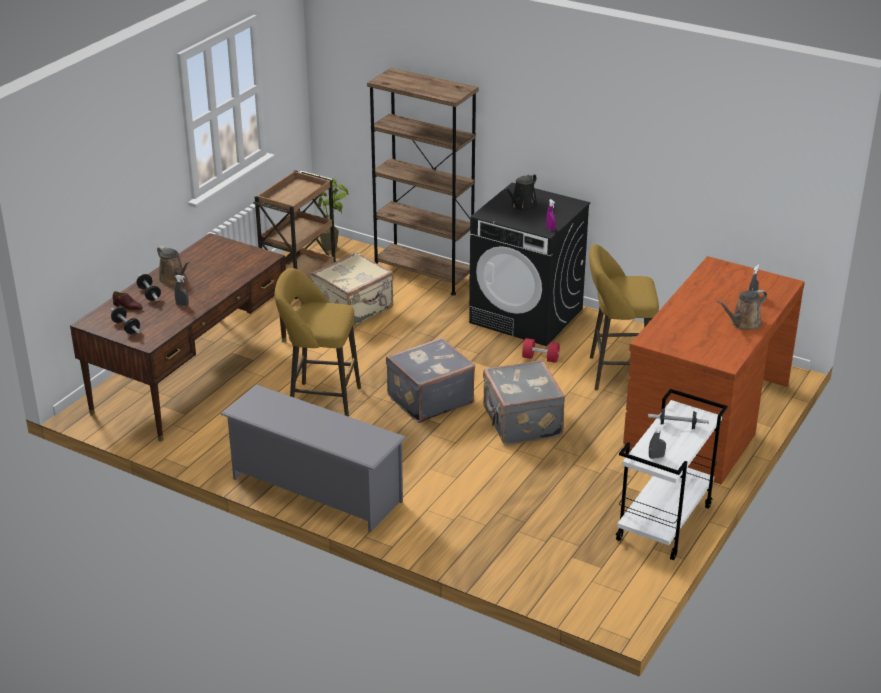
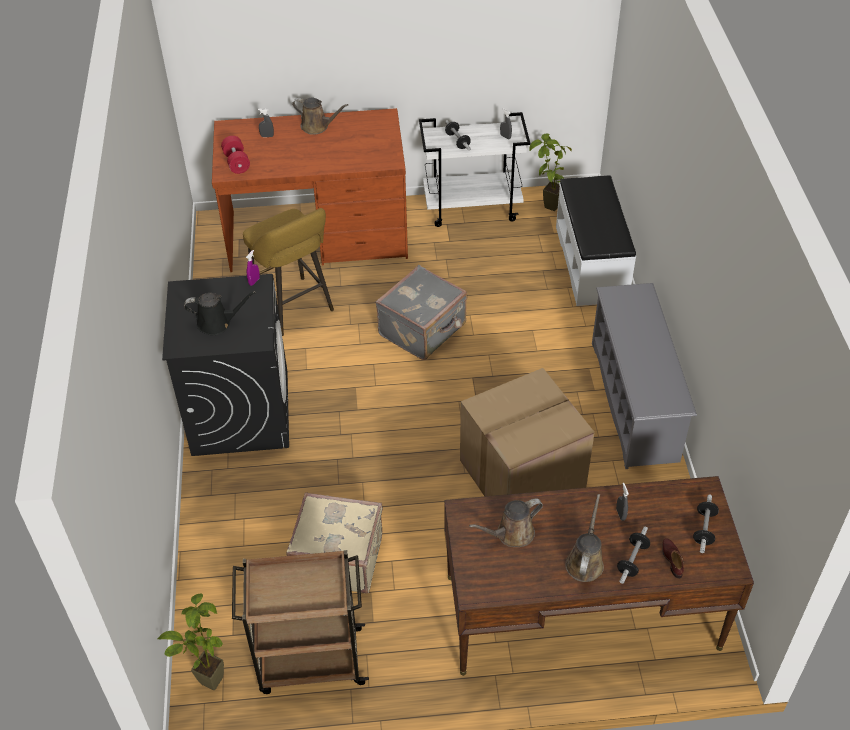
camera: 125 degrees left, 15 degrees up
yellow stool [275,268,361,417] -> cardboard box [460,368,595,496]
brown bookcase [367,68,479,296] -> none
grey suitcase [386,337,475,423] -> none
red dumbbell [522,338,560,363] -> red dumbbell moved to [221,136,250,174]
none -> brown watering can [469,498,543,547]
none -> potted plant [529,133,572,211]
none -> white bench [556,175,636,306]

